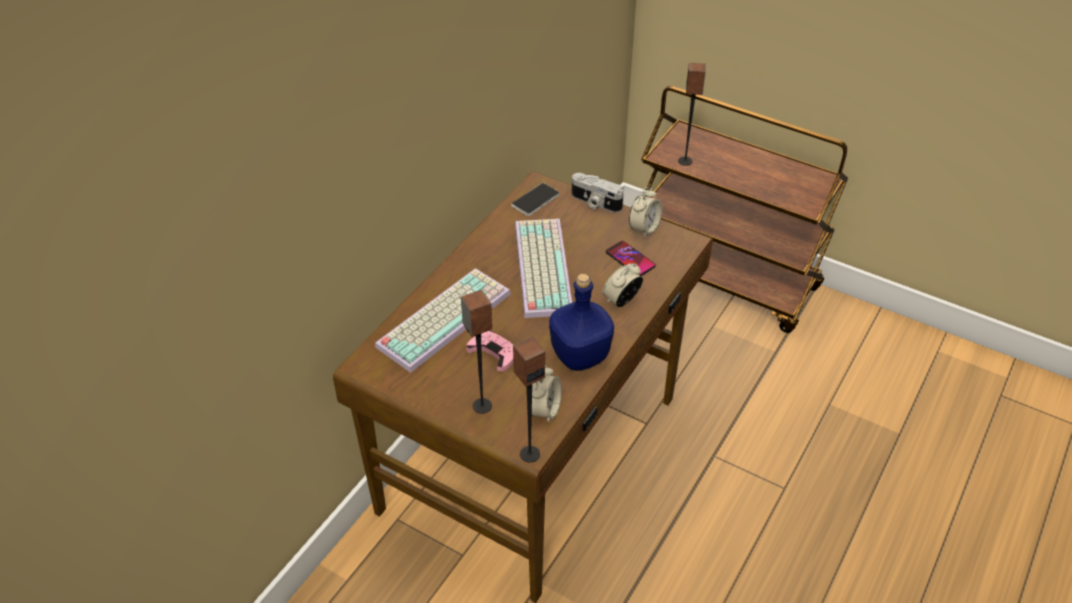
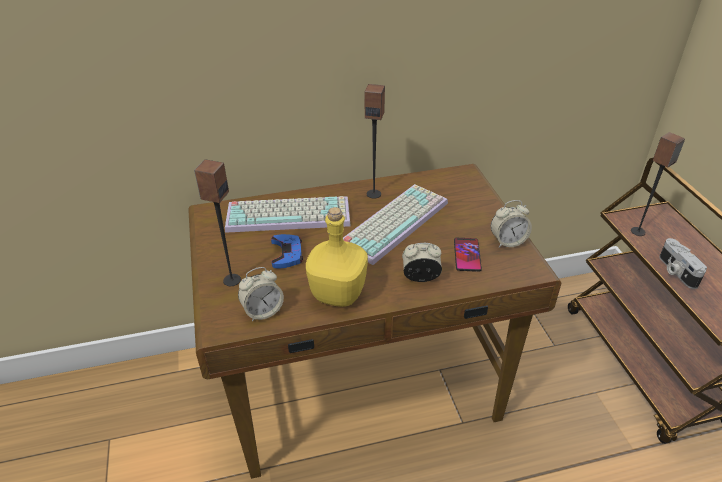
camera: 45 degrees right, 5 degrees down
pink game controller [466,331,513,372] -> blue game controller [271,234,303,268]
phone [511,183,559,216] -> none
speaker [513,337,545,463] -> speaker moved to [365,84,385,199]
blue bottle [549,274,614,371] -> yellow bottle [306,207,368,307]
camera [572,173,624,213] -> camera moved to [659,238,707,289]

